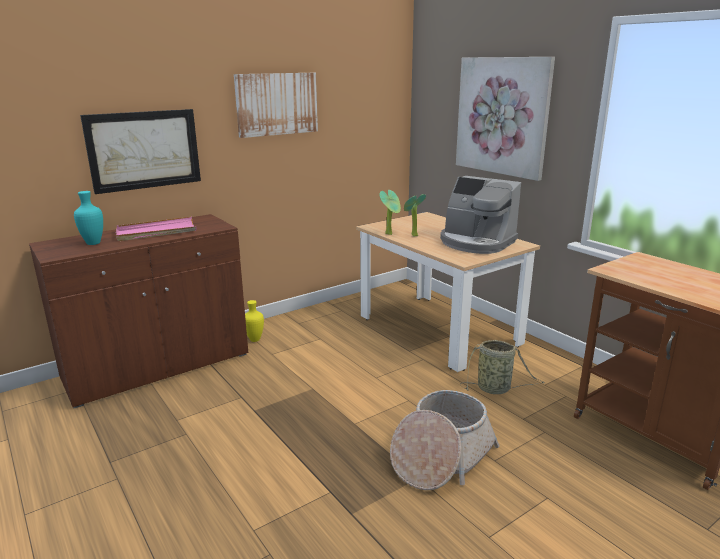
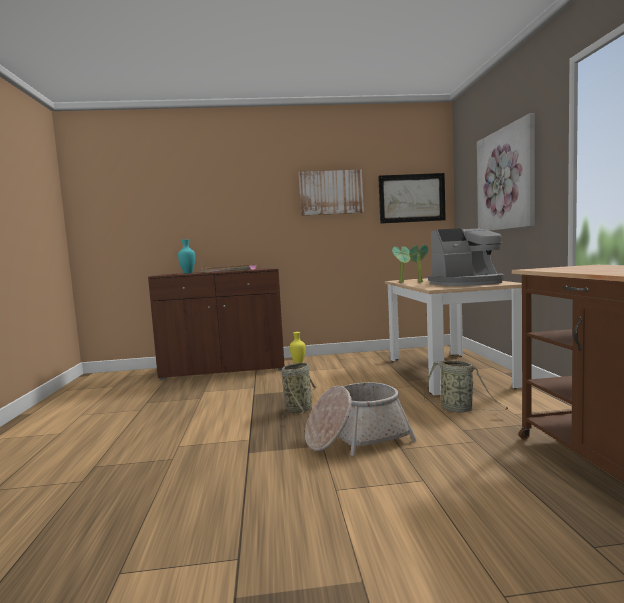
camera: 30 degrees right, 15 degrees down
picture [80,109,201,194] -> picture moved to [378,173,446,224]
coffee machine [440,176,521,254] -> coffee machine turned 75 degrees counterclockwise [428,228,504,286]
none -> basket [282,362,316,418]

